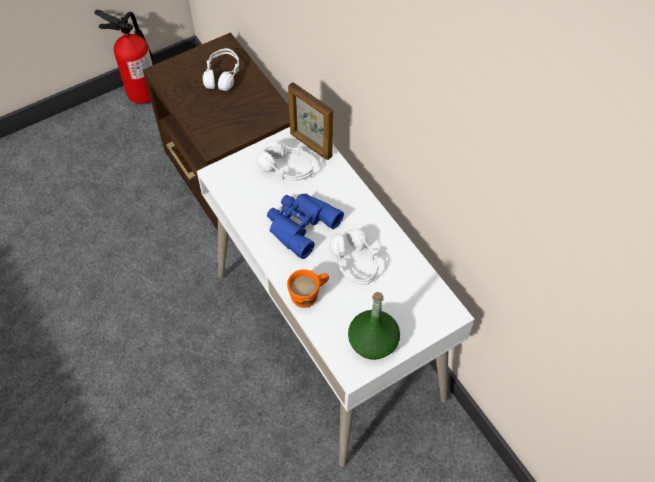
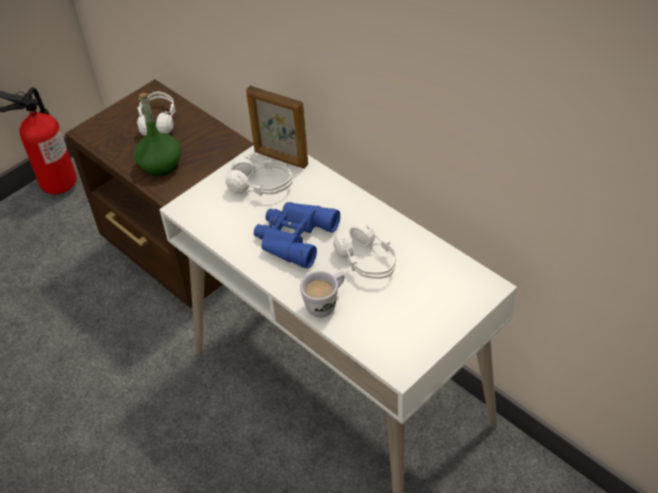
camera: 10 degrees left, 10 degrees down
orange mug [287,269,329,308] -> white mug [300,271,345,318]
green bottle [348,292,400,360] -> green bottle moved to [134,93,181,176]

